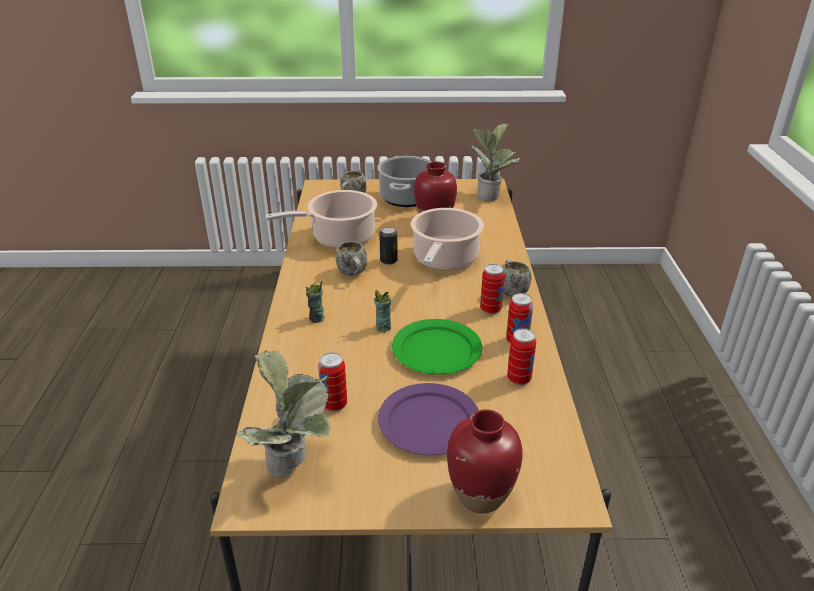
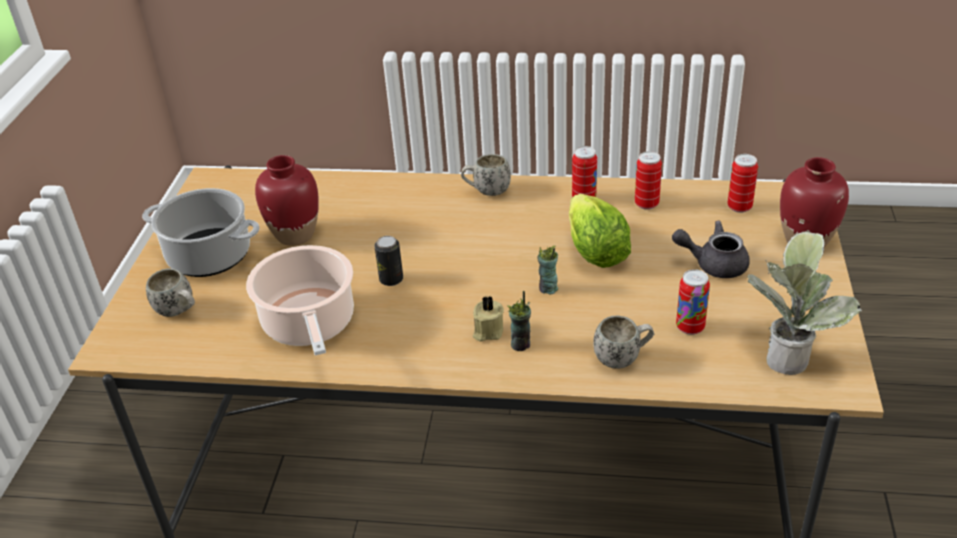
camera: 80 degrees left, 5 degrees up
white mug [336,241,367,276] -> white mug moved to [593,315,654,369]
purple plate [378,383,479,455] -> grey teapot [672,221,750,278]
green plate [392,319,482,374] -> lettuce [569,194,631,268]
cooking pot [411,208,484,271] -> none
potted plant [470,123,520,202] -> none
can [480,264,505,315] -> can moved to [727,154,758,213]
none -> beige candle [473,296,504,342]

